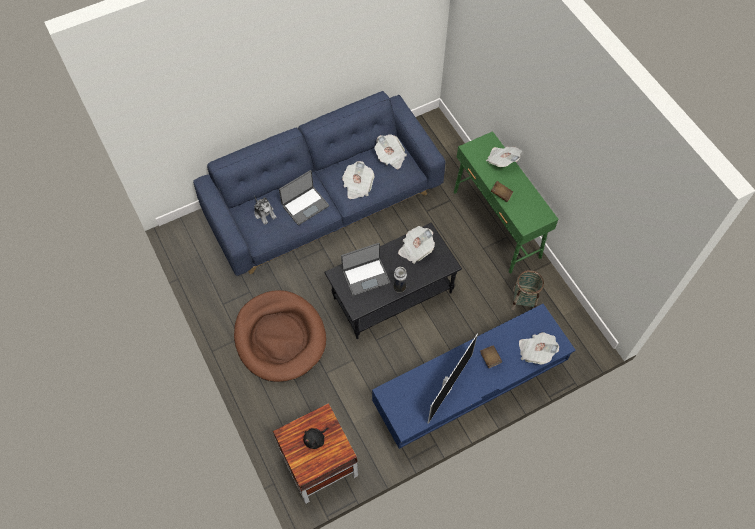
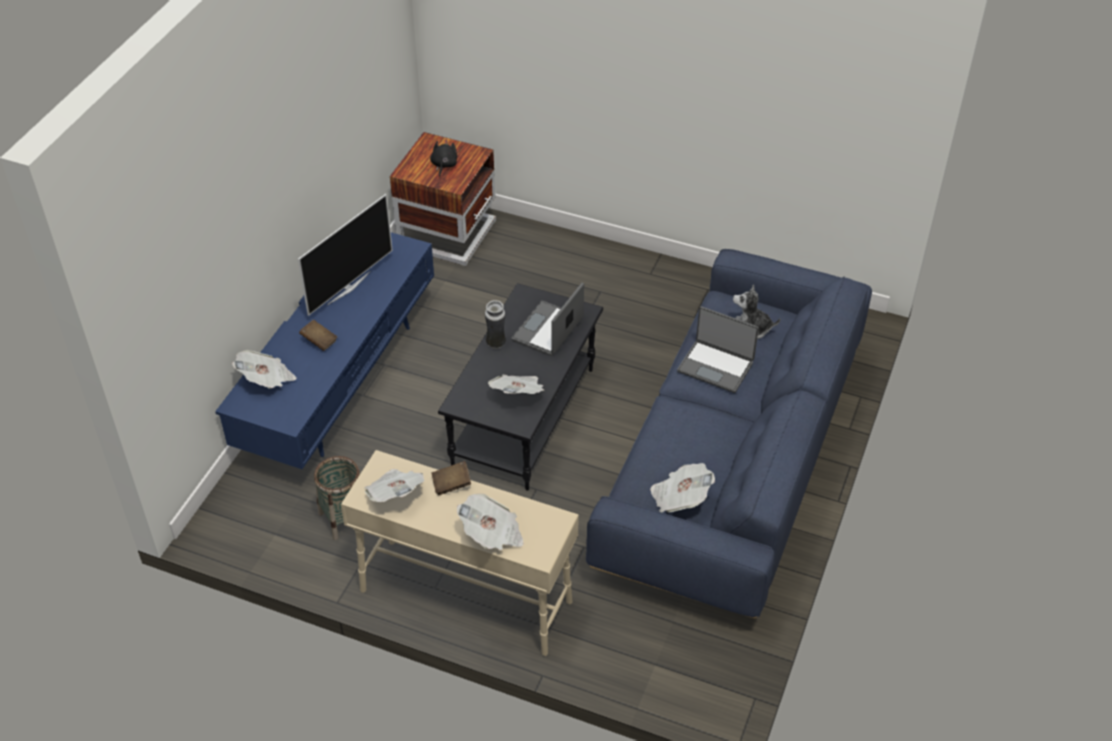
camera: 140 degrees right, 15 degrees down
brown dog bed [234,290,326,382] -> none
laptop [279,170,329,225] -> laptop turned 75 degrees counterclockwise [677,306,759,393]
newspaper [342,161,374,199] -> newspaper moved to [365,469,425,502]
television [427,333,478,424] -> television turned 135 degrees counterclockwise [298,194,393,316]
green console table [454,131,558,273] -> beige console table [341,450,579,656]

